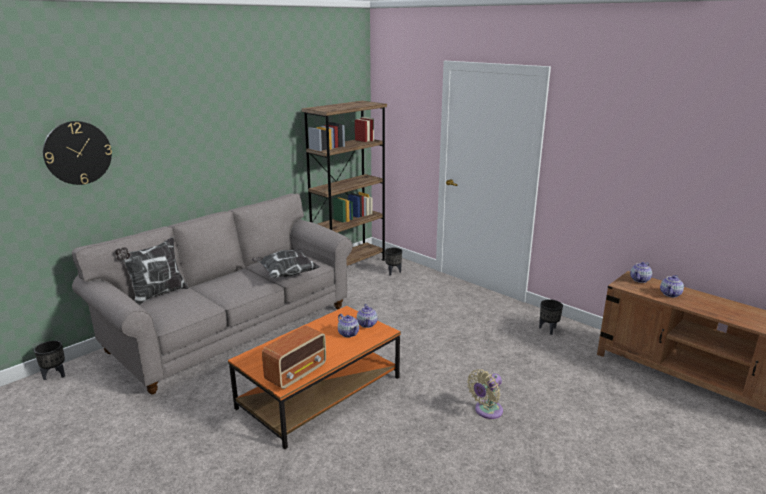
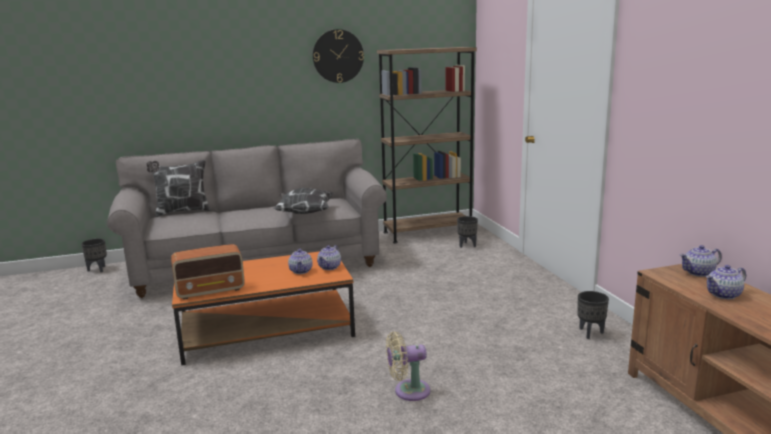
camera: 30 degrees right, 5 degrees down
wall clock [43,121,112,185] -> wall clock moved to [313,29,364,83]

